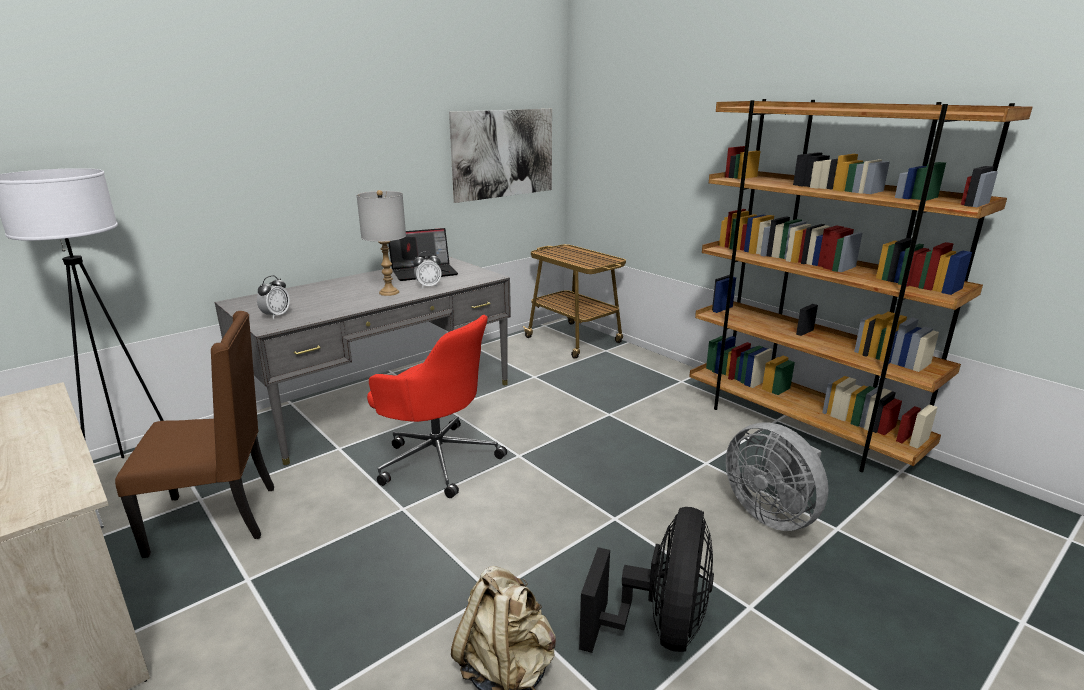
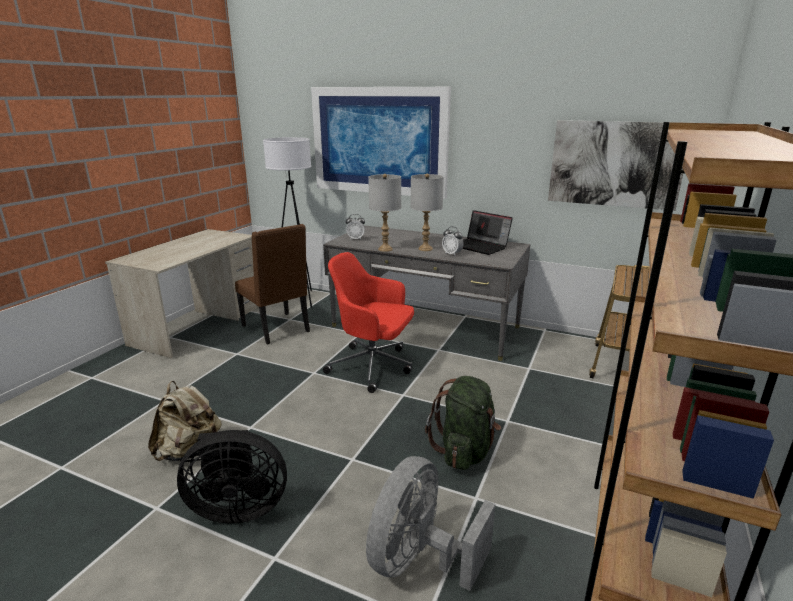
camera: 65 degrees right, 0 degrees up
red office chair [367,315,507,498] -> red office chair turned 105 degrees clockwise [323,252,414,393]
none -> picture [311,87,451,199]
none -> grey table lamp [368,174,401,252]
none -> green backpack [425,376,501,470]

